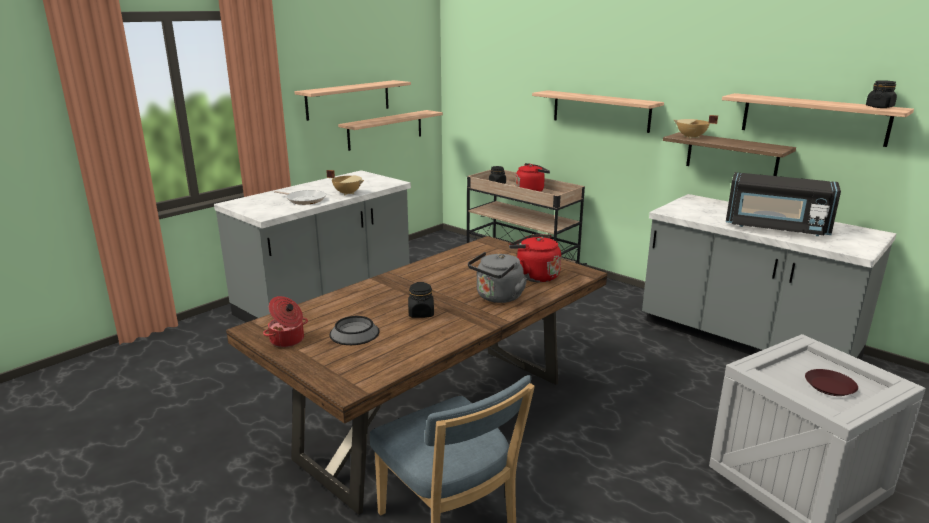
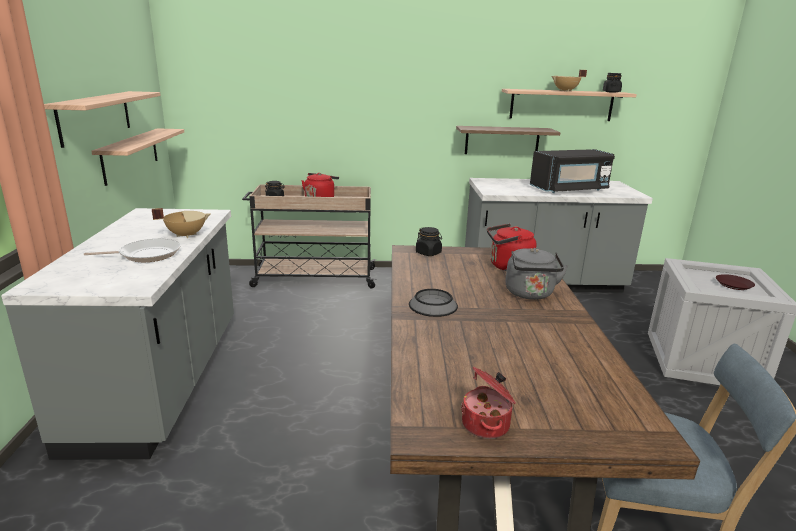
camera: 45 degrees left, 0 degrees up
bowl [329,316,379,345] -> bowl moved to [409,289,458,317]
black jar [408,282,434,318] -> black jar moved to [416,227,442,256]
shelf [532,90,664,133] -> none
beige cooking pot [674,115,718,139] -> beige cooking pot moved to [552,70,587,92]

